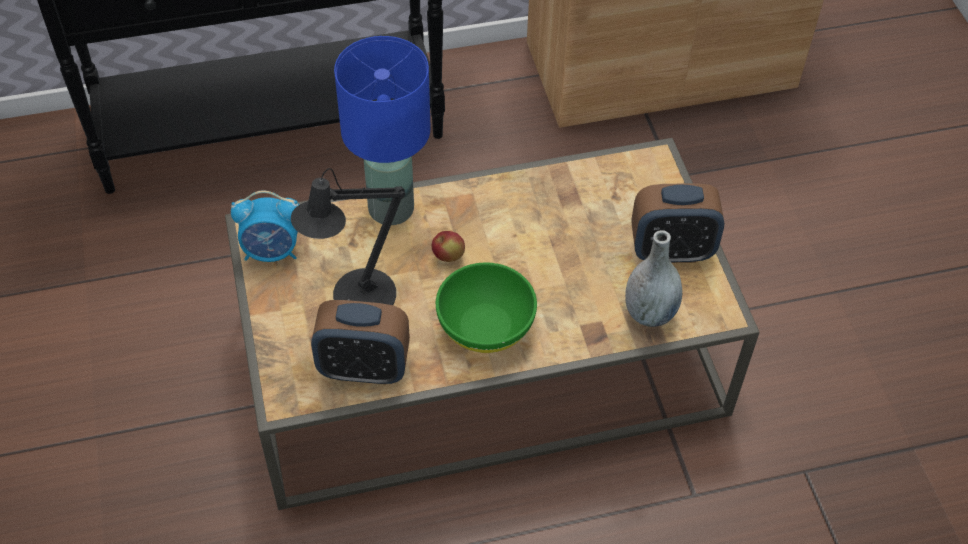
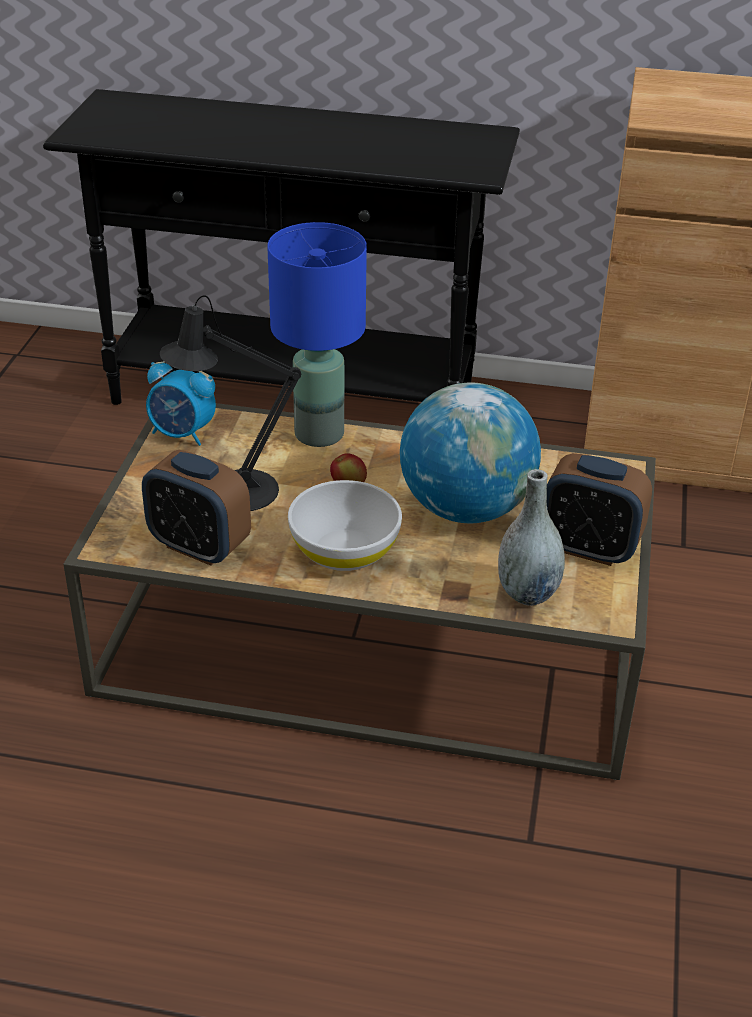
camera: 25 degrees right, 15 degrees down
green bowl [436,262,537,353] -> white bowl [288,480,402,571]
none -> globe [400,383,541,523]

